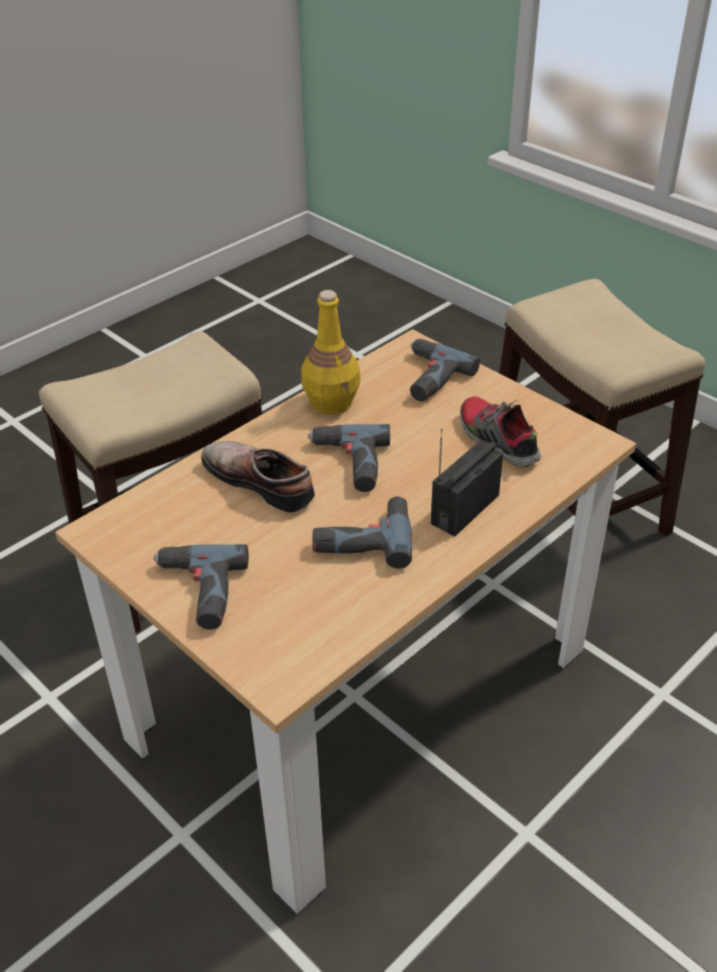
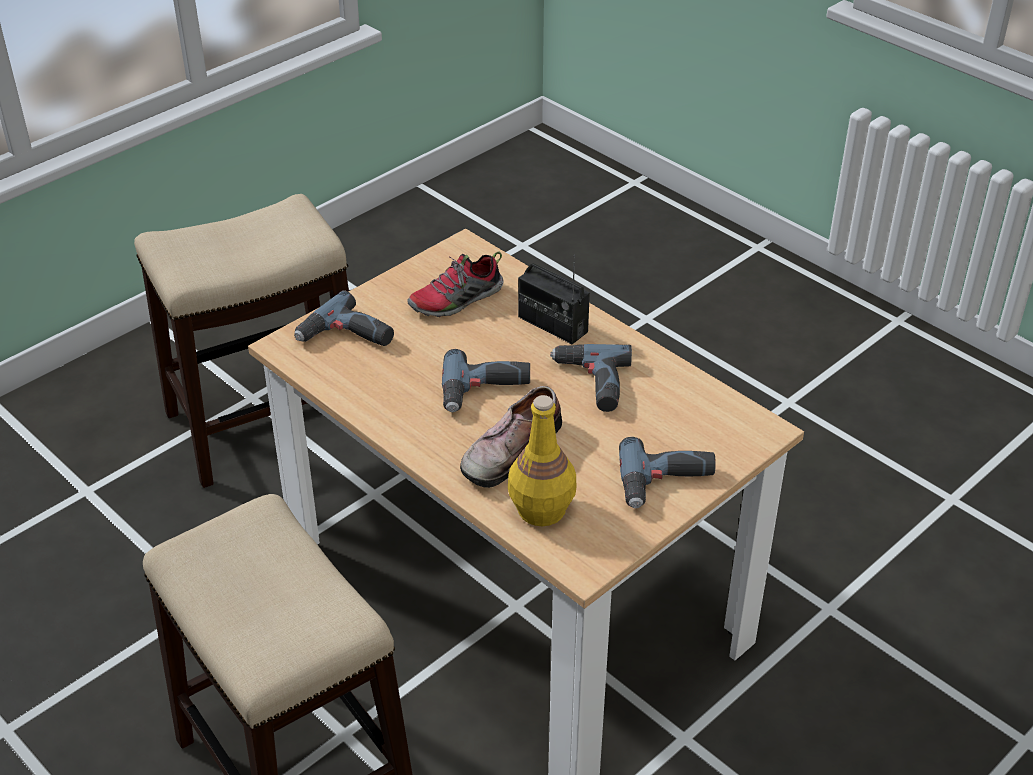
camera: 90 degrees left, 0 degrees up
yellow bottle [301,290,361,415] -> yellow bottle moved to [508,395,576,526]

